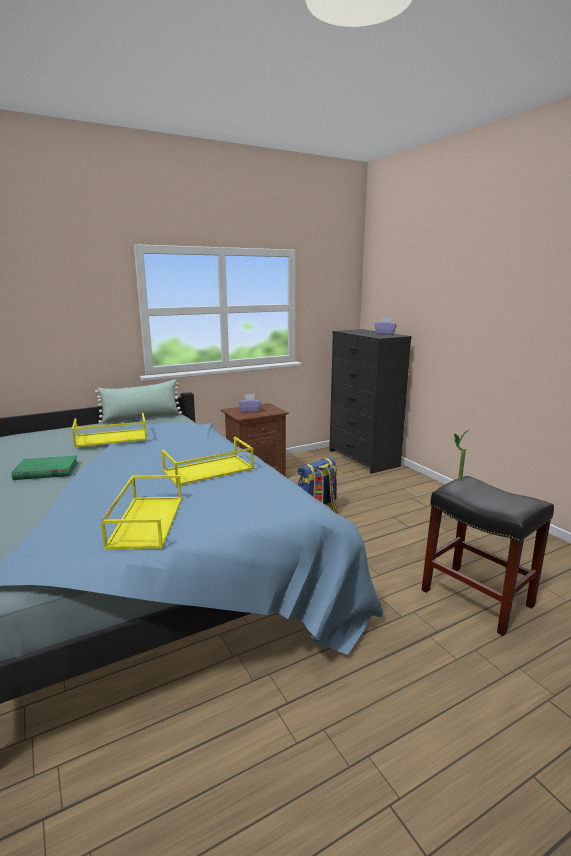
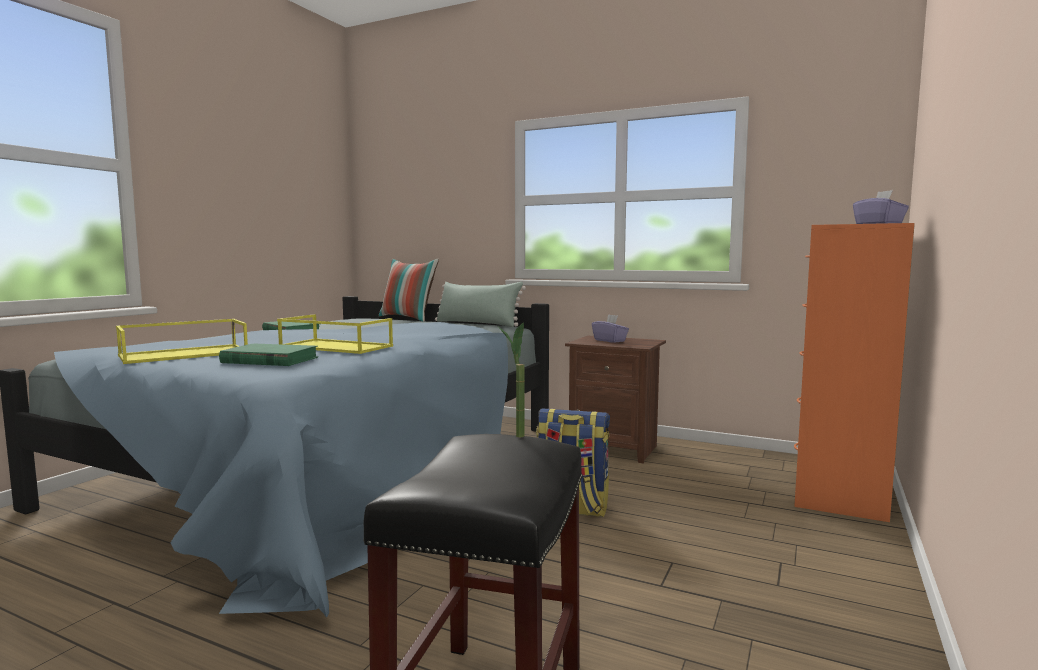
camera: 55 degrees right, 10 degrees down
yellow tray [71,413,147,447] -> none
black dresser [329,329,412,474] -> orange dresser [794,223,915,522]
none -> green book [219,344,318,366]
none -> pillow [378,259,439,322]

